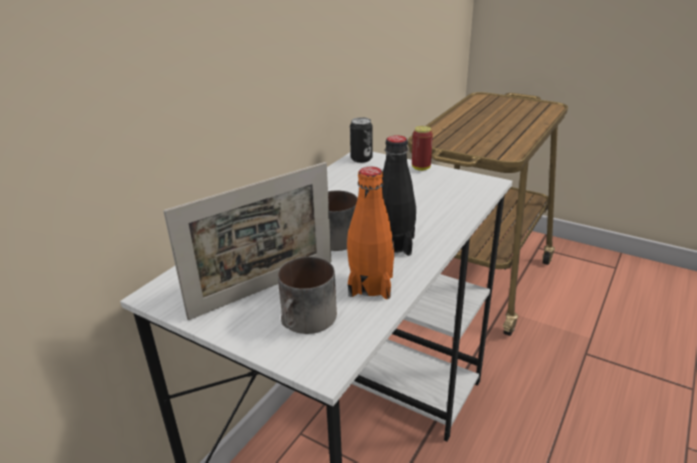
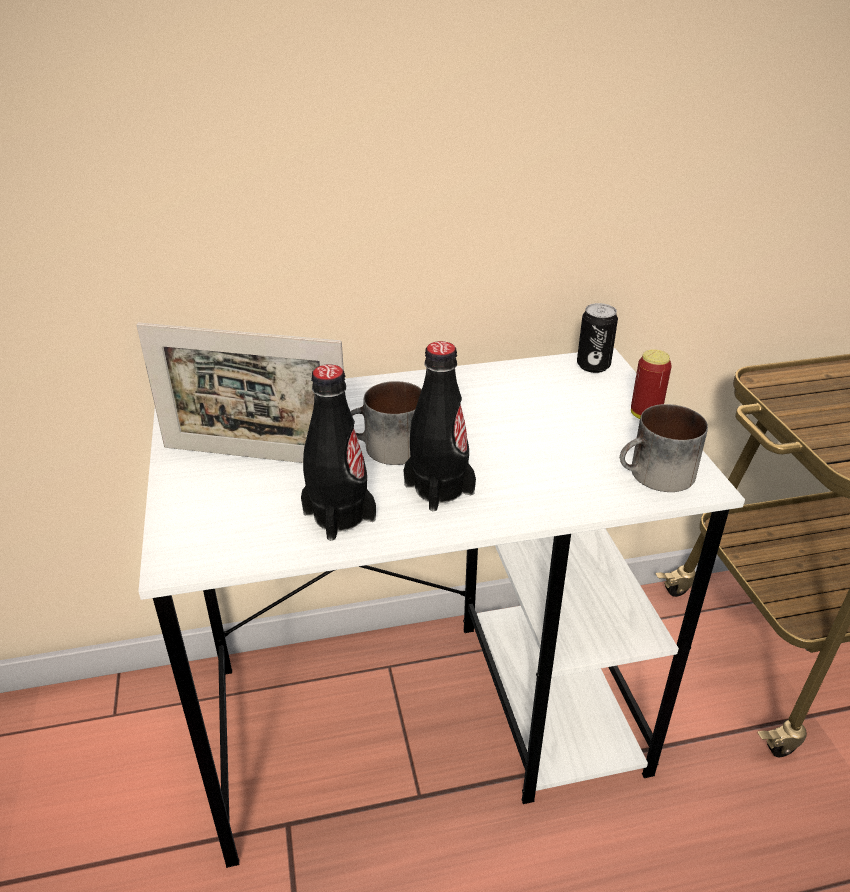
camera: 45 degrees right, 5 degrees up
mug [278,257,337,334] -> mug moved to [620,404,708,492]
orange bottle [347,167,394,299] -> black bottle [301,364,376,541]

